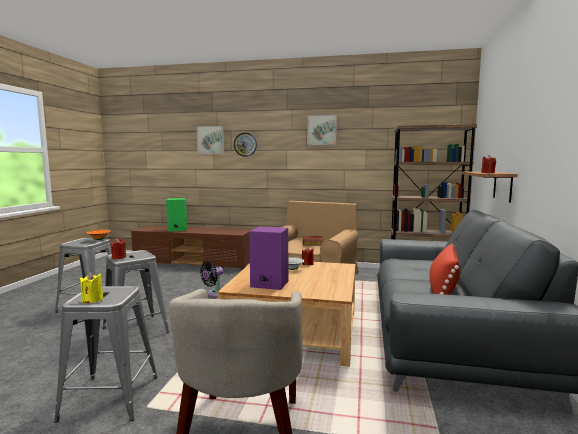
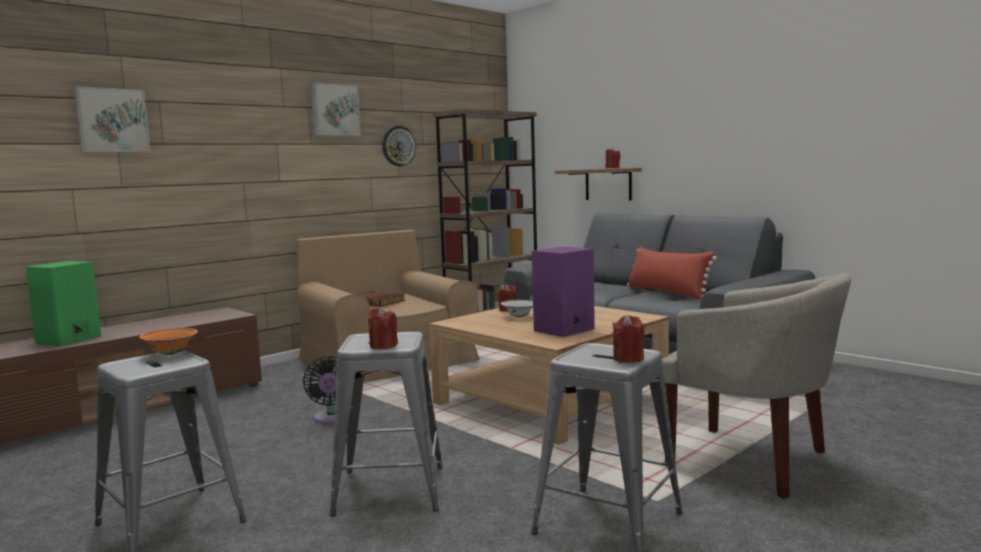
camera: 55 degrees left, 0 degrees up
yellow candle [80,272,103,303] -> red candle [612,315,645,363]
wall clock [234,133,257,157] -> wall clock moved to [382,126,416,166]

